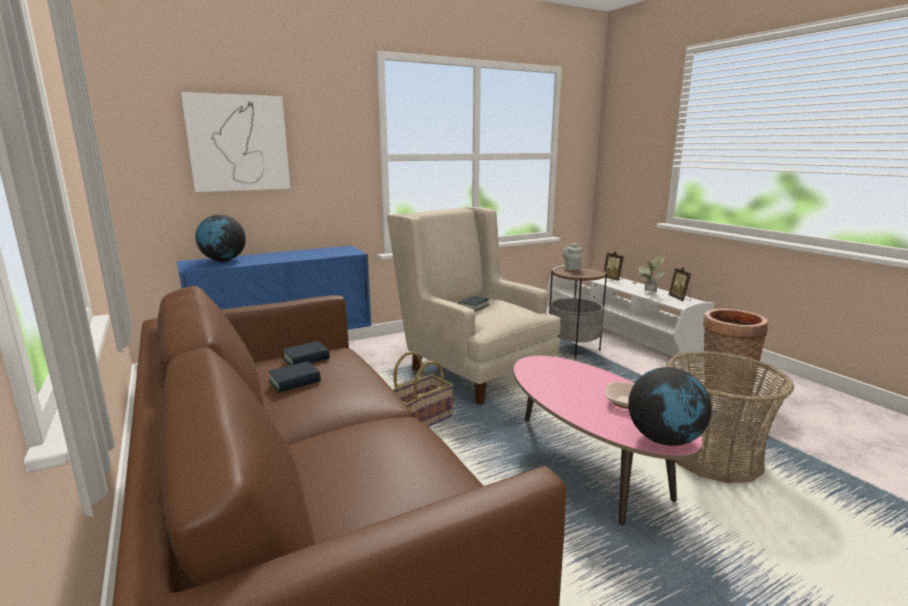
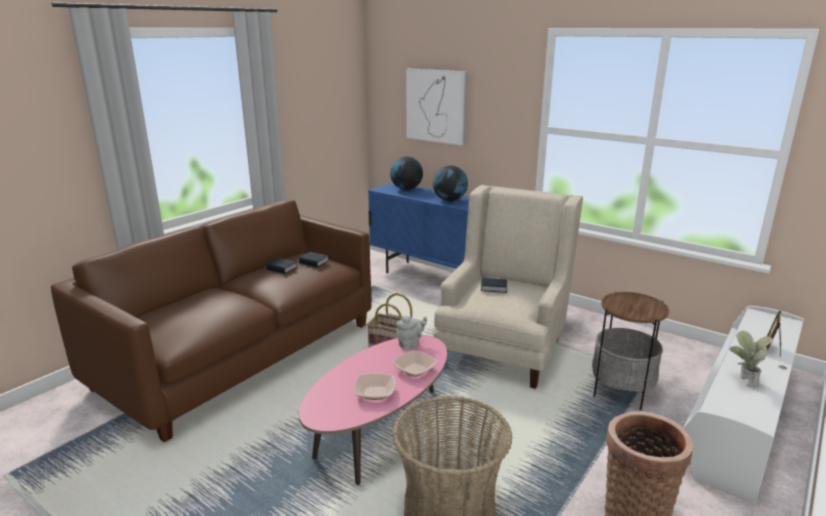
camera: 65 degrees right, 5 degrees up
grey teapot [563,243,582,270] -> grey teapot moved to [396,316,427,350]
globe [629,367,712,446] -> globe moved to [433,166,468,202]
picture frame [668,268,691,301] -> none
none -> bowl [392,350,437,377]

